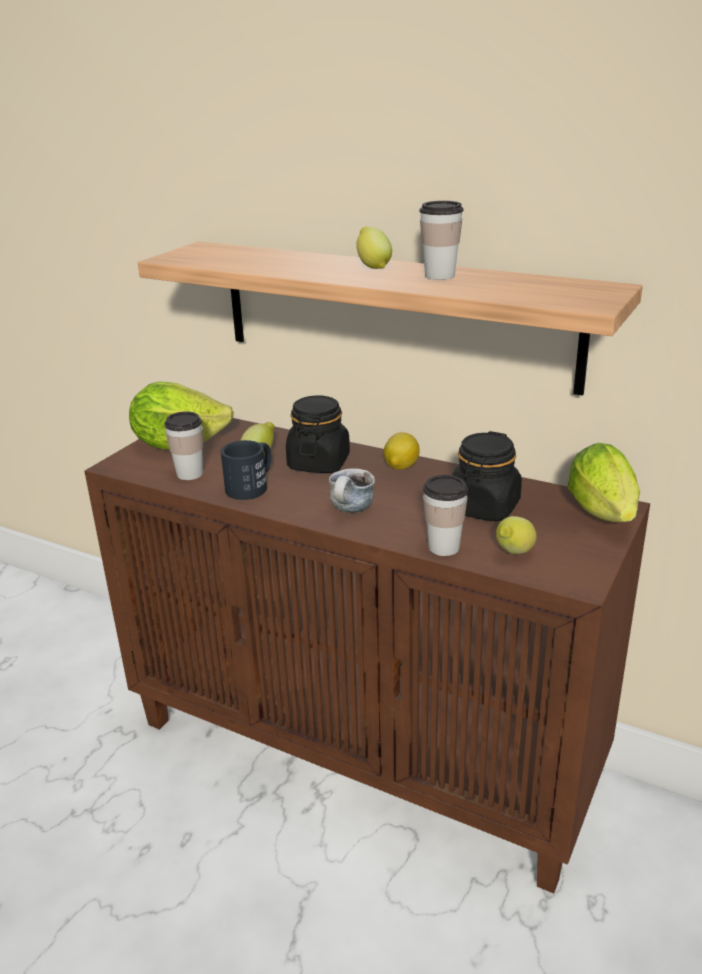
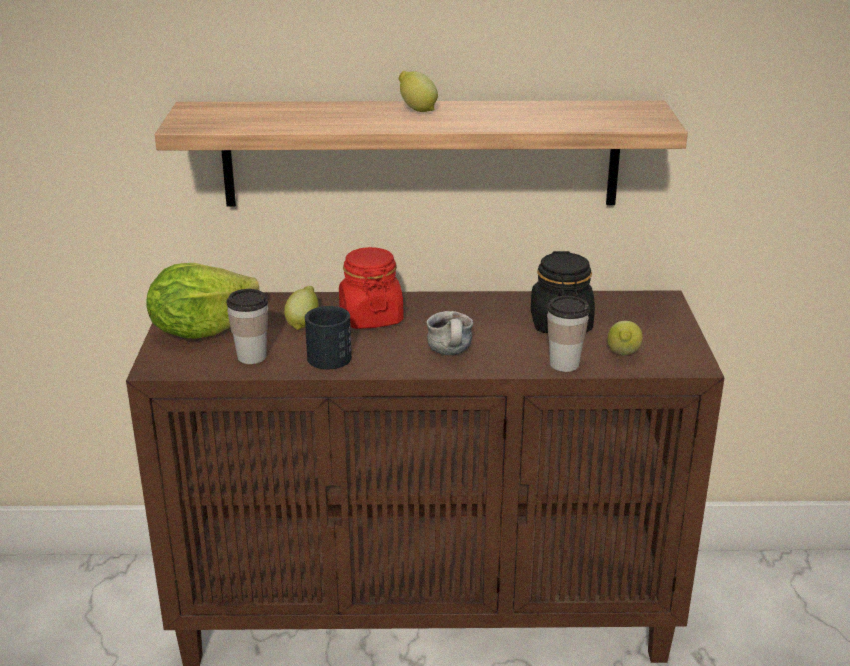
camera: 30 degrees left, 0 degrees up
black jar [286,395,350,473] -> red jar [339,247,404,329]
lemon [384,432,420,470] -> none
cup [419,201,463,280] -> none
lettuce [567,443,640,522] -> none

